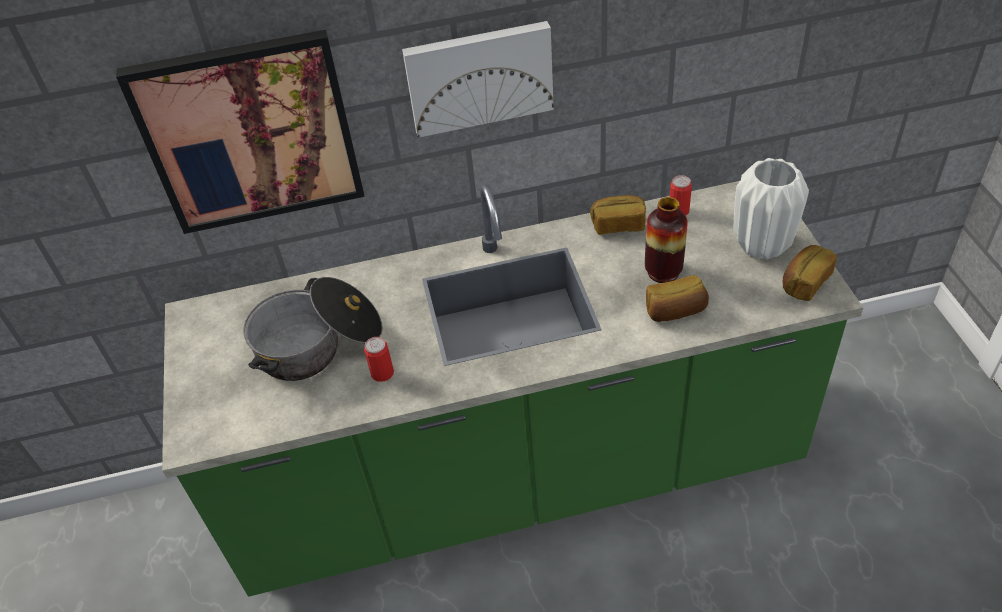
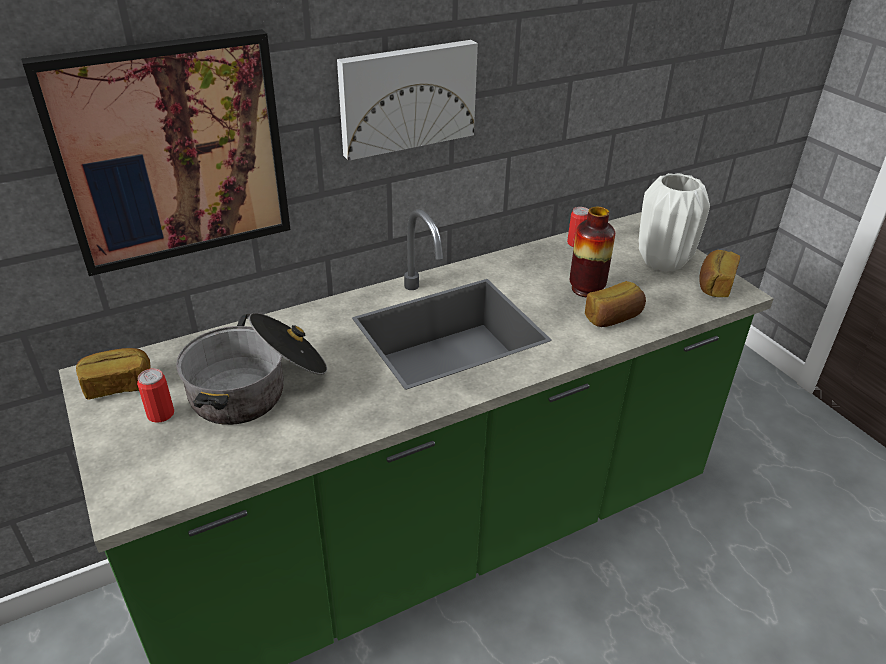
camera: 20 degrees left, 10 degrees down
can [364,337,394,382] -> can moved to [137,368,174,423]
bread [590,195,646,235] -> bread moved to [76,348,151,400]

